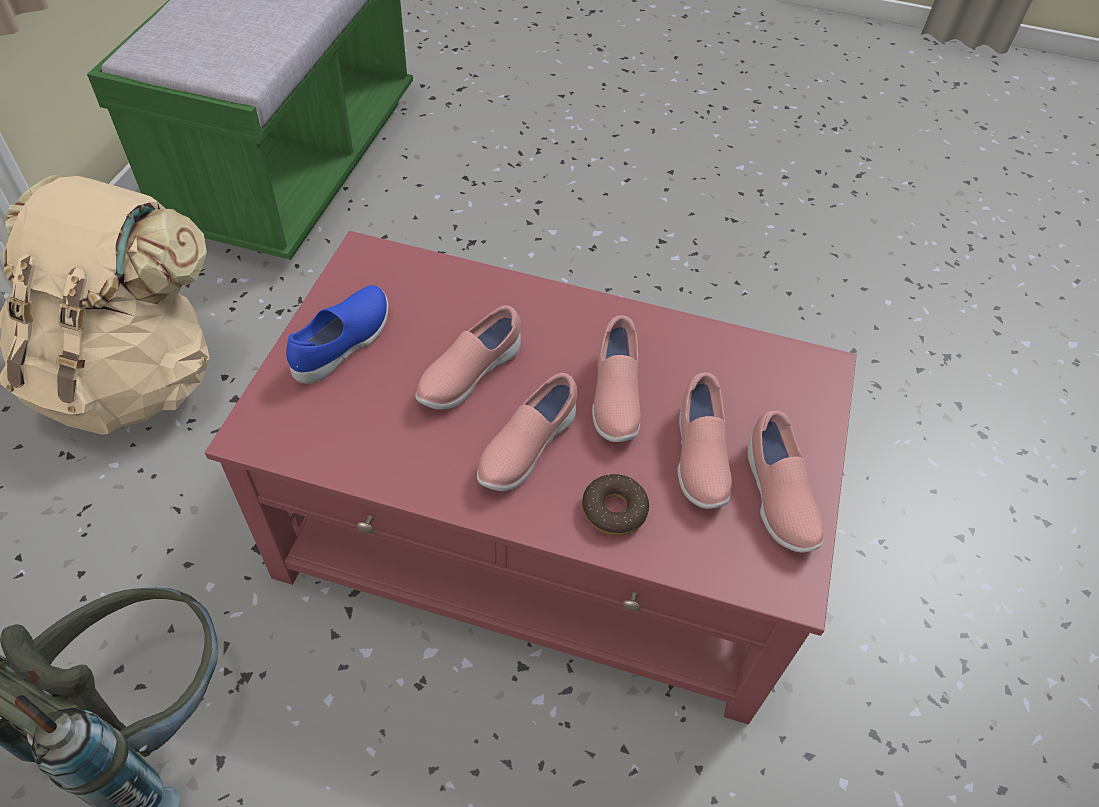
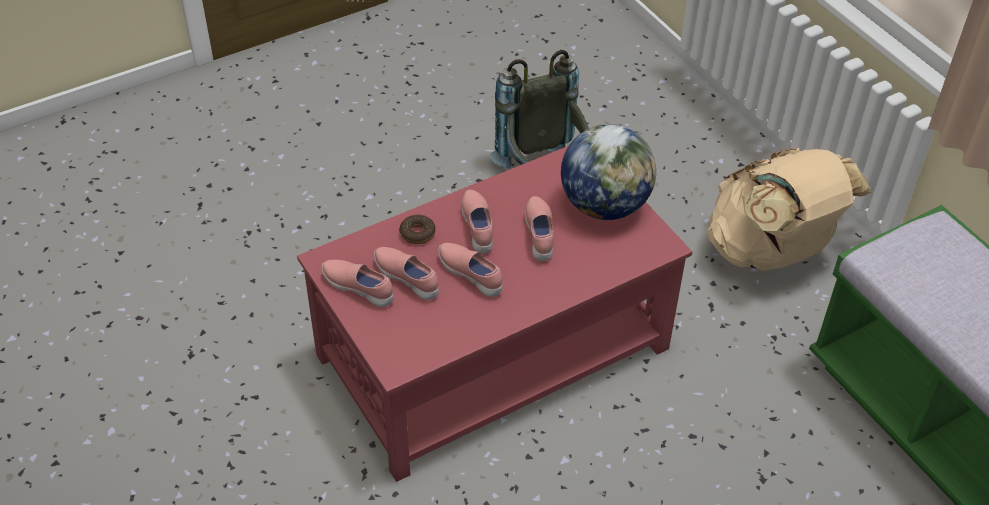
camera: 135 degrees right, 5 degrees down
blue shoe [286,285,388,384] -> globe [561,124,656,220]

